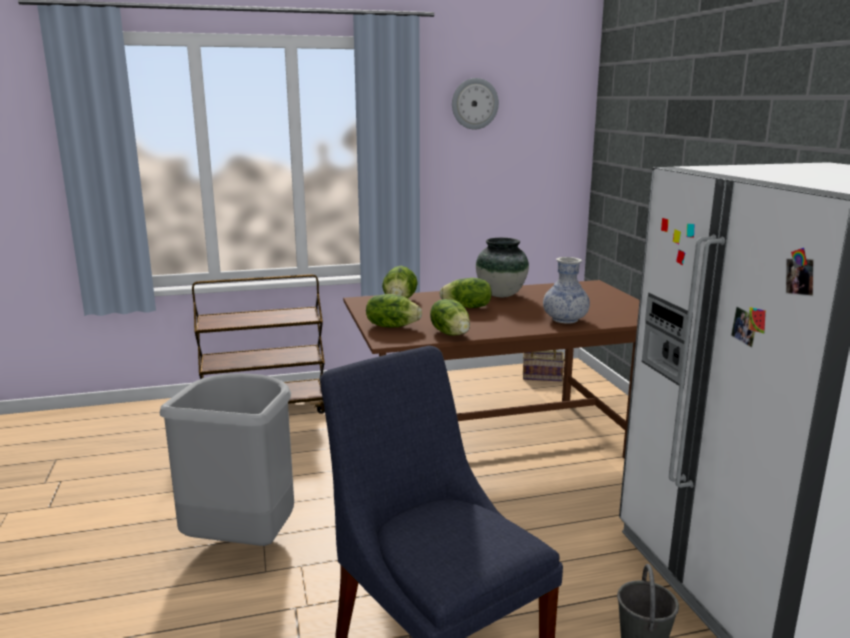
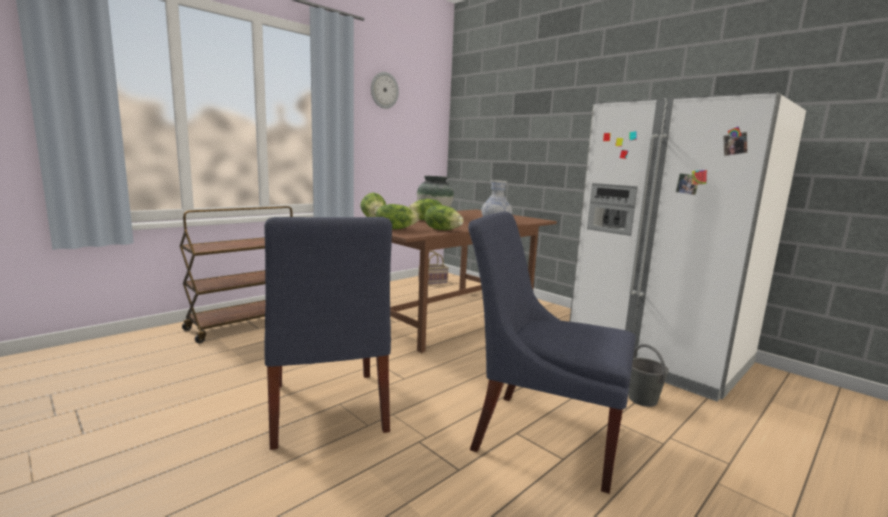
camera: 30 degrees left, 5 degrees down
grey trash can [160,373,294,546] -> blue chair [264,217,392,450]

